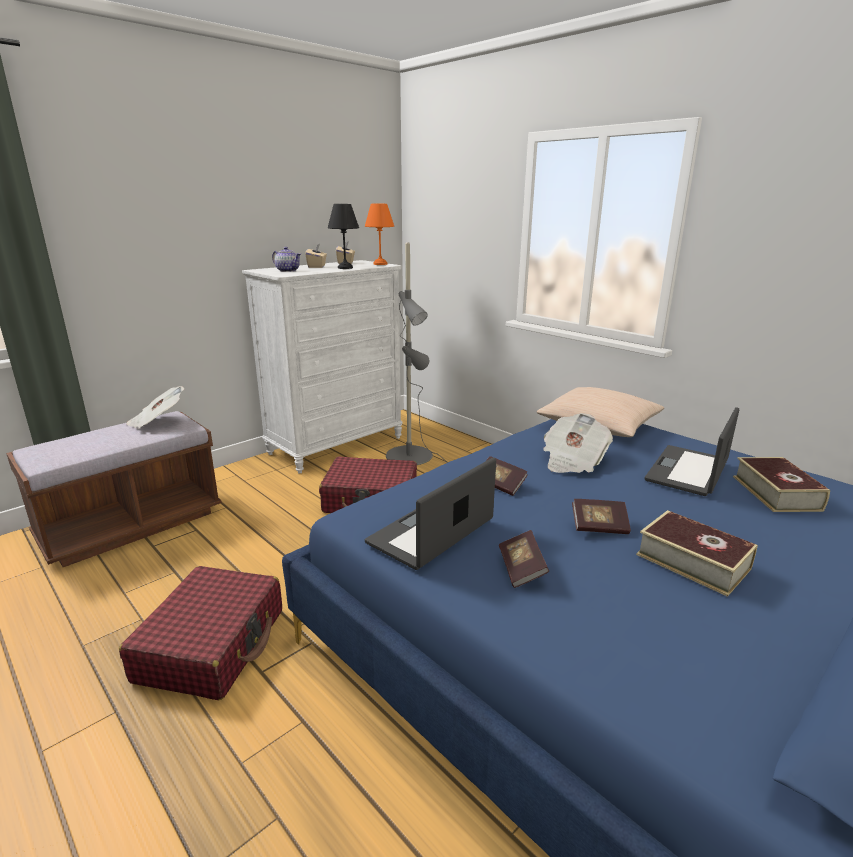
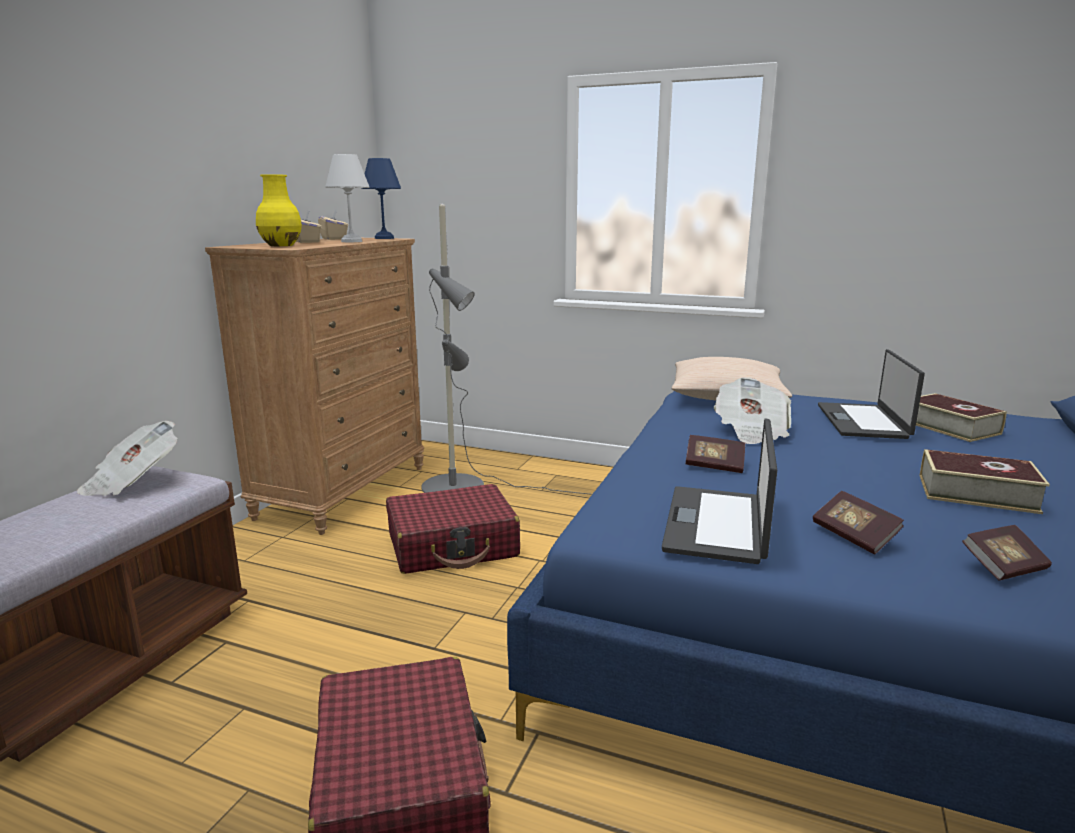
camera: 25 degrees left, 5 degrees down
white dresser [242,260,403,473] -> brown dresser [205,238,424,535]
teapot [272,247,301,272] -> yellow vase [256,174,302,246]
black table lamp [328,204,359,269] -> white table lamp [325,154,369,242]
orange table lamp [365,204,394,265] -> blue table lamp [361,158,401,239]
book [572,499,631,534] -> book moved to [962,525,1052,580]

